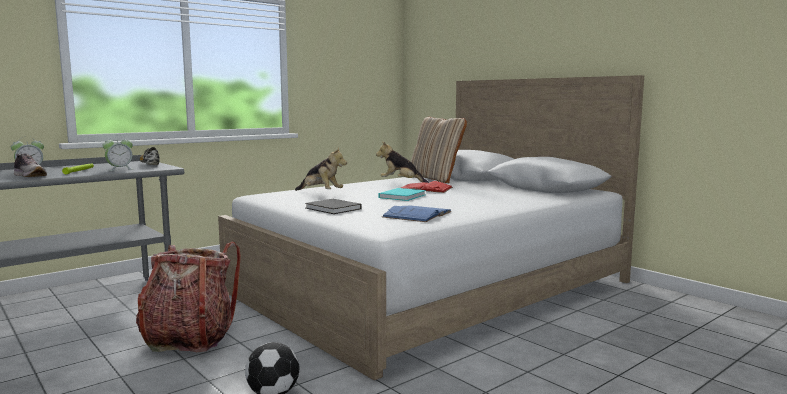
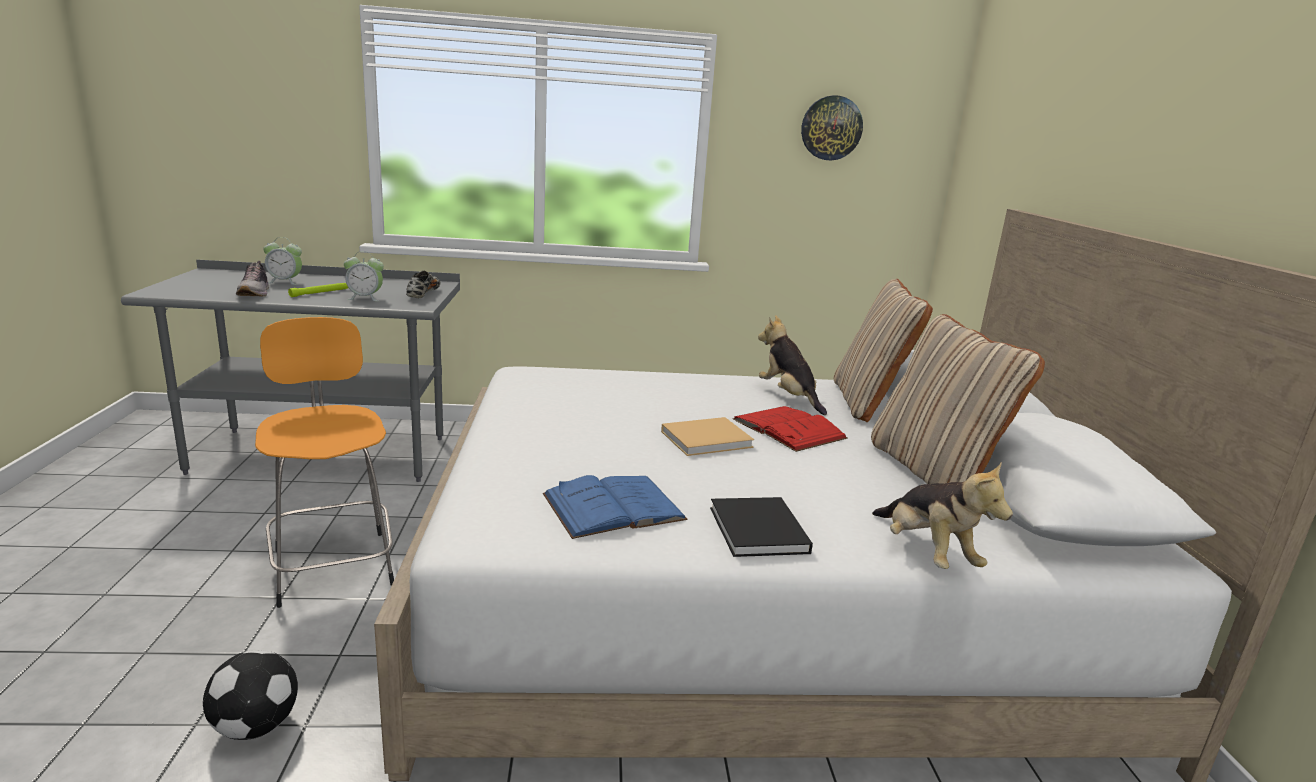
camera: 35 degrees right, 10 degrees up
backpack [136,242,241,352] -> orange stool [255,317,394,608]
plush toy [295,147,347,191] -> plush toy moved to [872,462,1013,569]
black book [305,199,362,214] -> black book moved to [710,497,813,557]
turquoise book [379,188,426,201] -> beige book [661,417,754,456]
none -> wall clock [801,95,863,161]
none -> beige pillow [871,314,1045,484]

